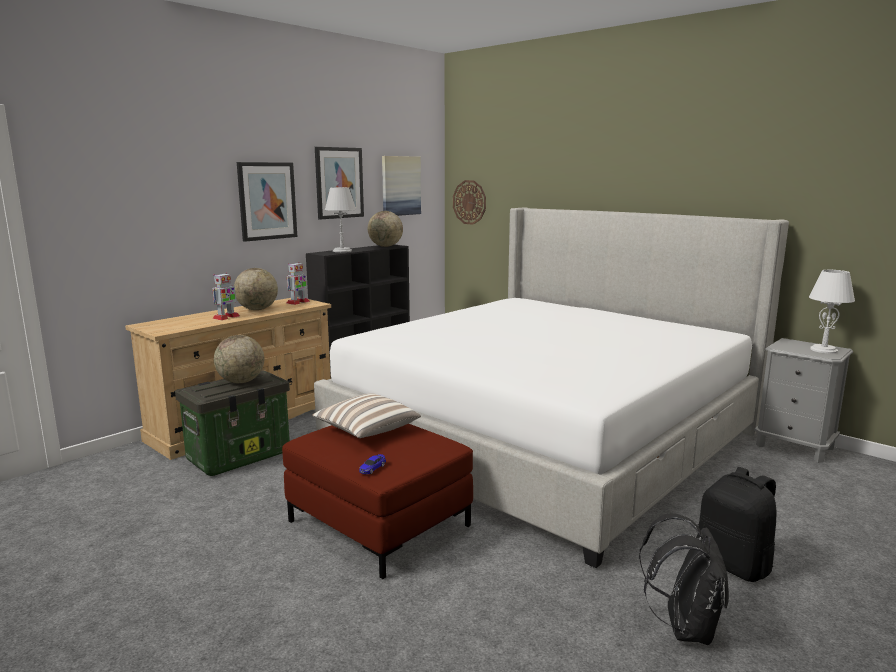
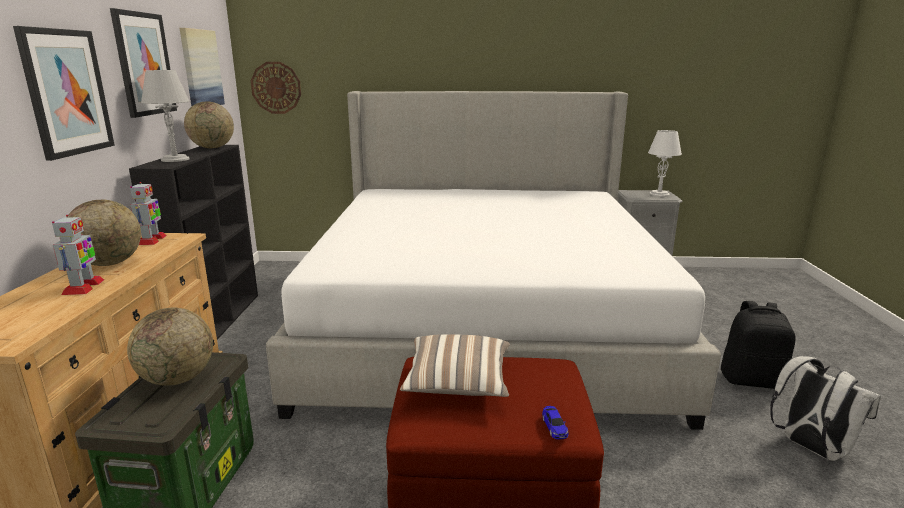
camera: 40 degrees left, 5 degrees up
black backpack [639,513,729,645] -> white backpack [770,356,881,461]

